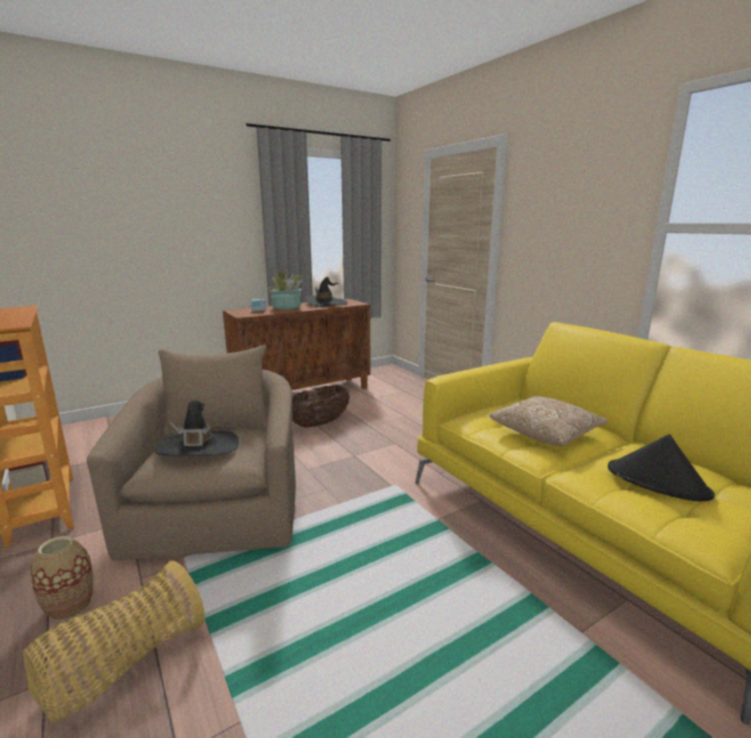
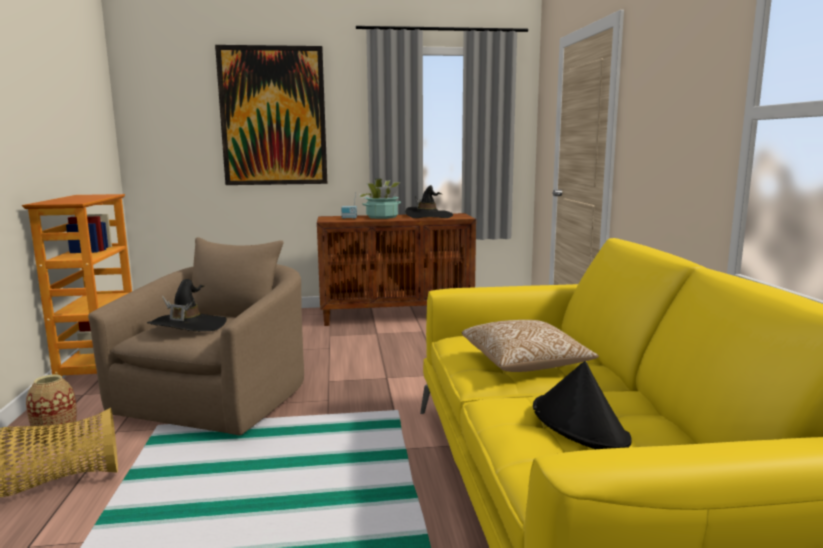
camera: 25 degrees right, 5 degrees down
basket [292,386,350,427] -> none
none -> picture [215,45,327,185]

